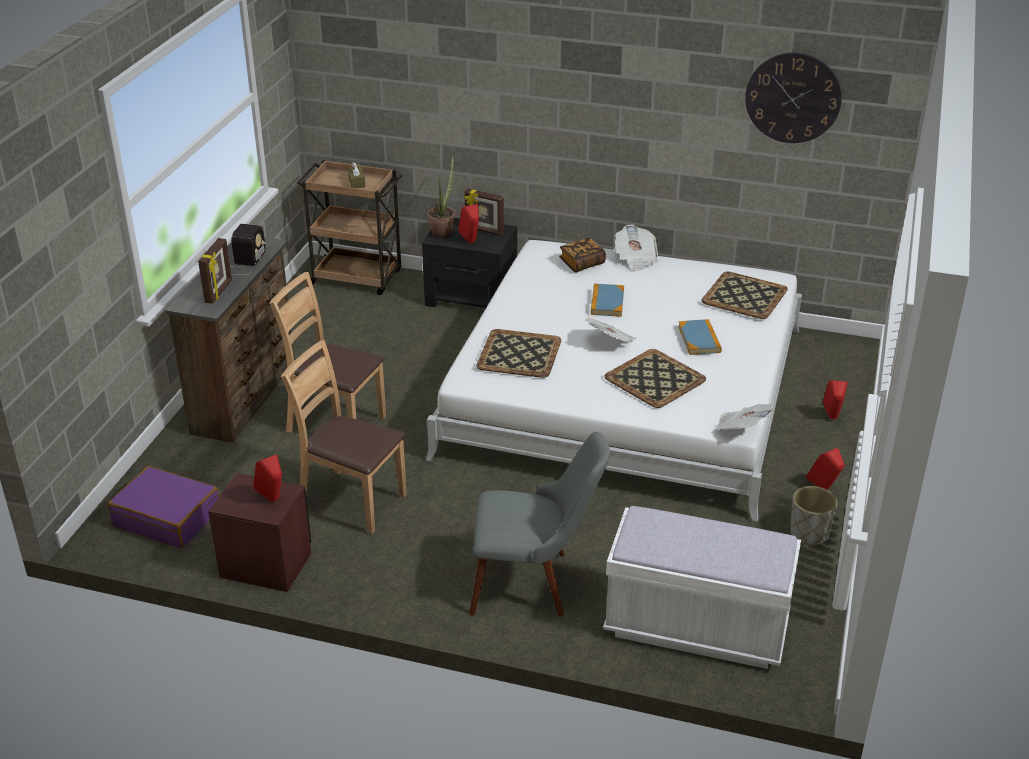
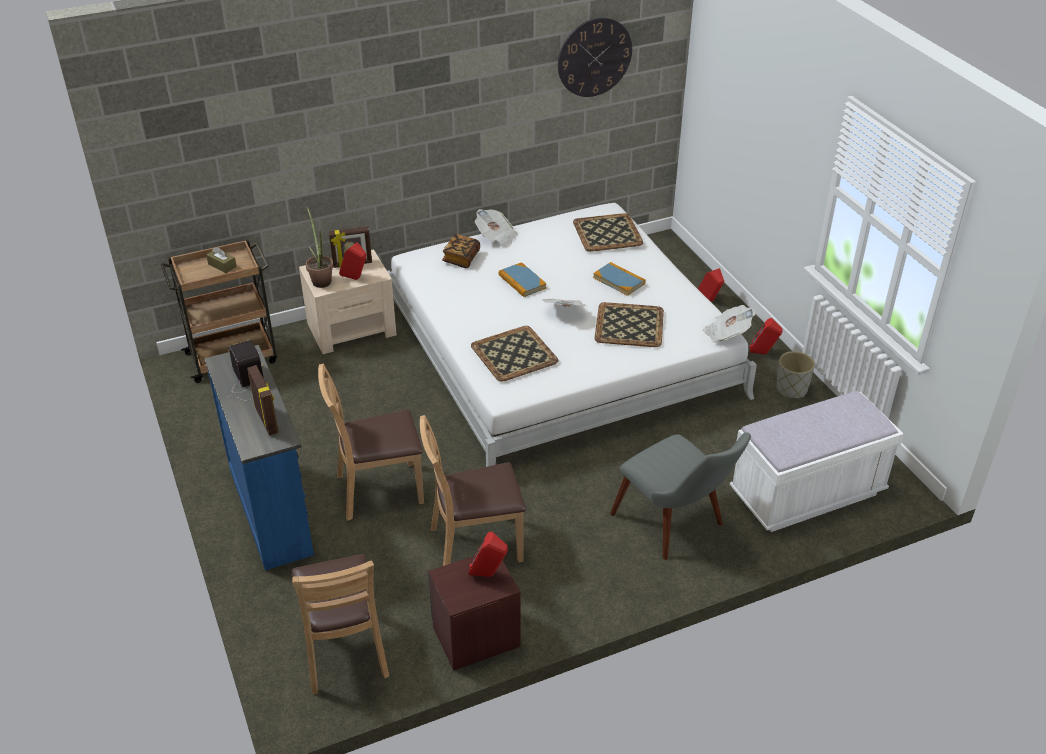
camera: 40 degrees left, 5 degrees up
purple suitcase [108,466,219,548] -> brown chair [292,554,389,694]
brown dresser [166,237,295,443] -> blue dresser [204,345,314,570]
black nightstand [422,218,517,308] -> beige nightstand [299,249,397,354]
grey chair [469,432,610,616] -> grey chair turned 90 degrees clockwise [610,432,751,560]

